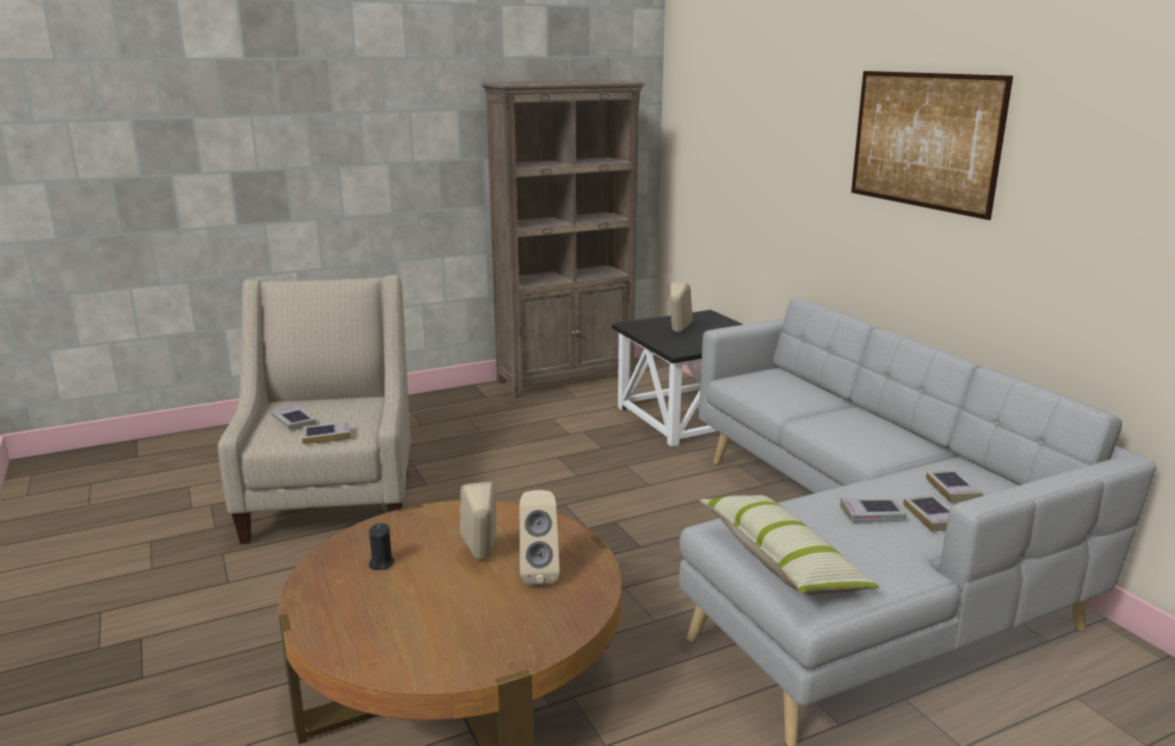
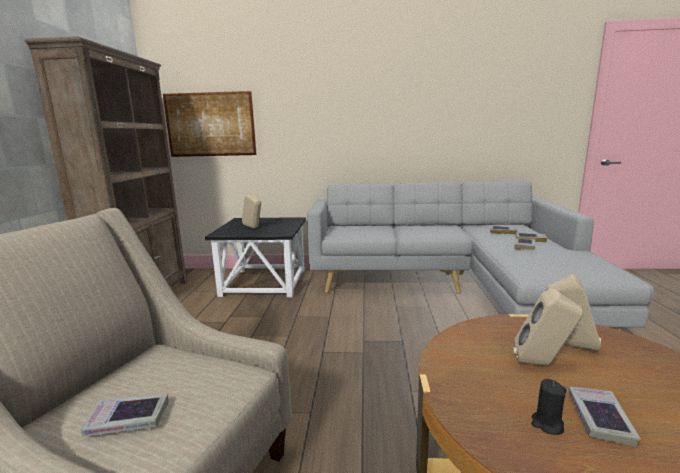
camera: 60 degrees left, 5 degrees down
book [302,422,350,444] -> book moved to [568,387,641,447]
pillow [699,495,879,595] -> none
picture [851,71,1013,220] -> picture moved to [163,91,257,157]

